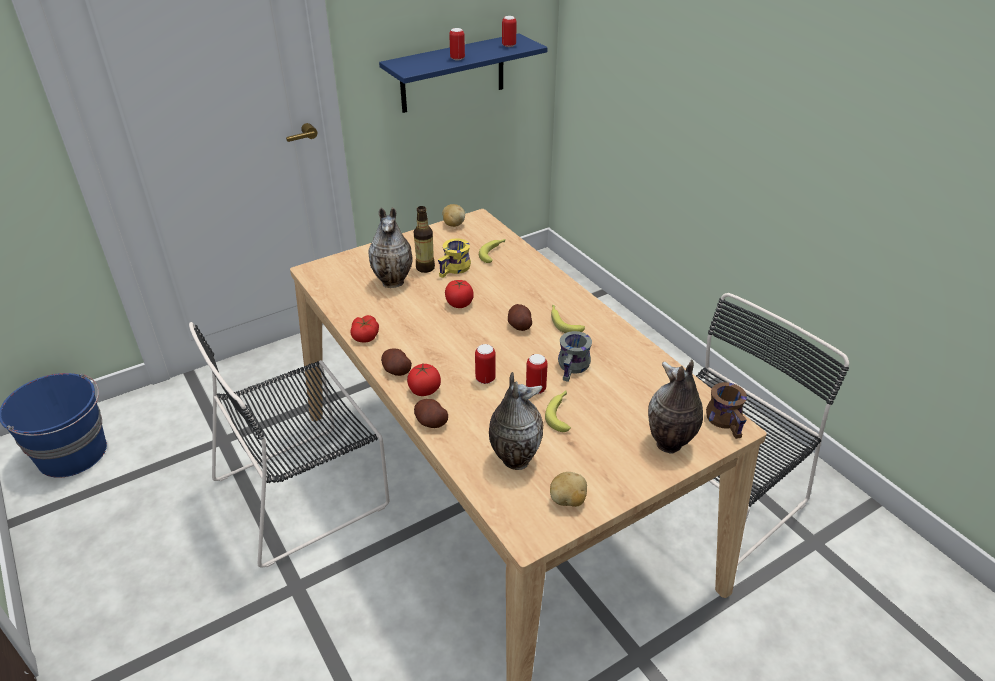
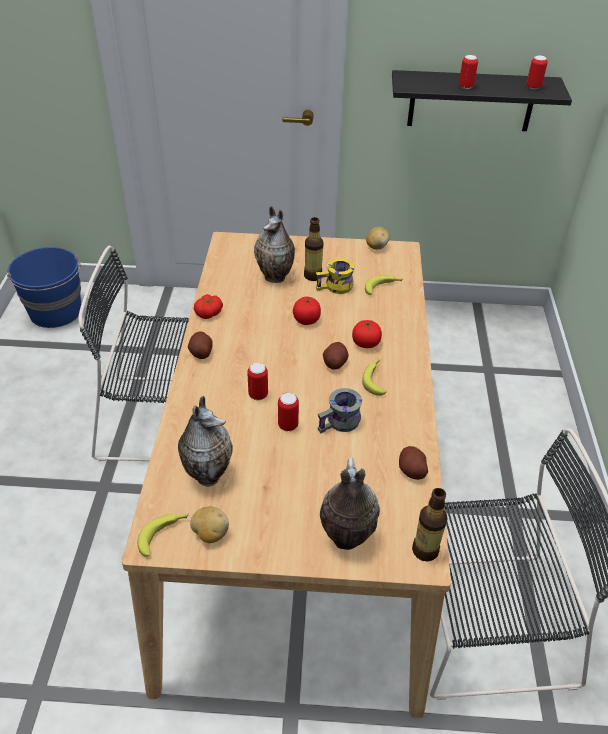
camera: 35 degrees right, 5 degrees up
blue shelf [379,33,548,113] -> black shelf [392,70,572,131]
tomato [407,364,441,396] -> tomato moved to [352,320,382,348]
potato [414,399,448,428] -> potato moved to [399,446,428,480]
banana [545,390,571,432] -> banana moved to [138,513,189,557]
brown mug [706,382,747,439] -> bottle [412,488,447,562]

